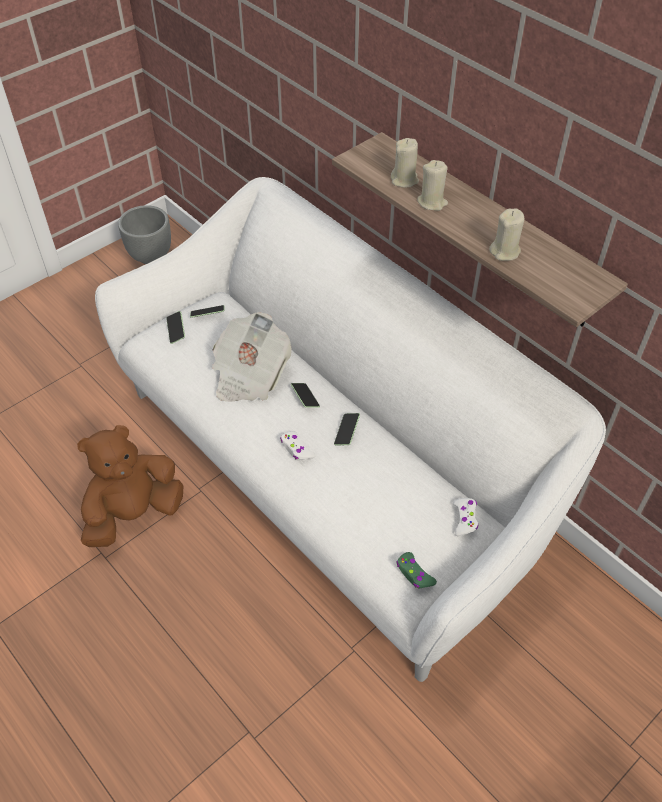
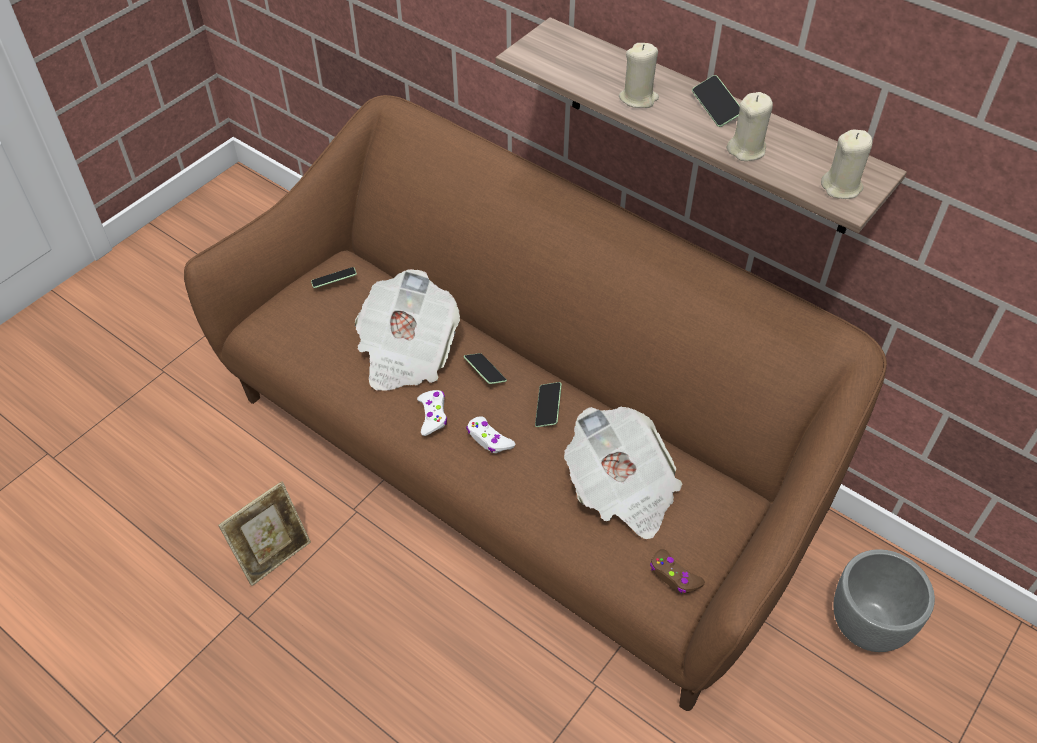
camera: 10 degrees left, 0 degrees up
brown plush toy [77,425,183,547] -> picture frame [218,481,311,586]
white sofa [95,177,606,682] -> brown sofa [184,95,887,711]
grey planter [118,205,171,264] -> grey planter moved to [833,549,935,652]
phone [166,311,185,344] -> phone moved to [692,75,740,127]
beige candle [391,138,419,188] -> beige candle moved to [821,129,873,199]
green game controller [396,552,437,588] -> brown game controller [650,549,705,594]
white game controller [453,498,478,536] -> white game controller moved to [417,390,447,436]
none -> newspaper [564,407,683,539]

